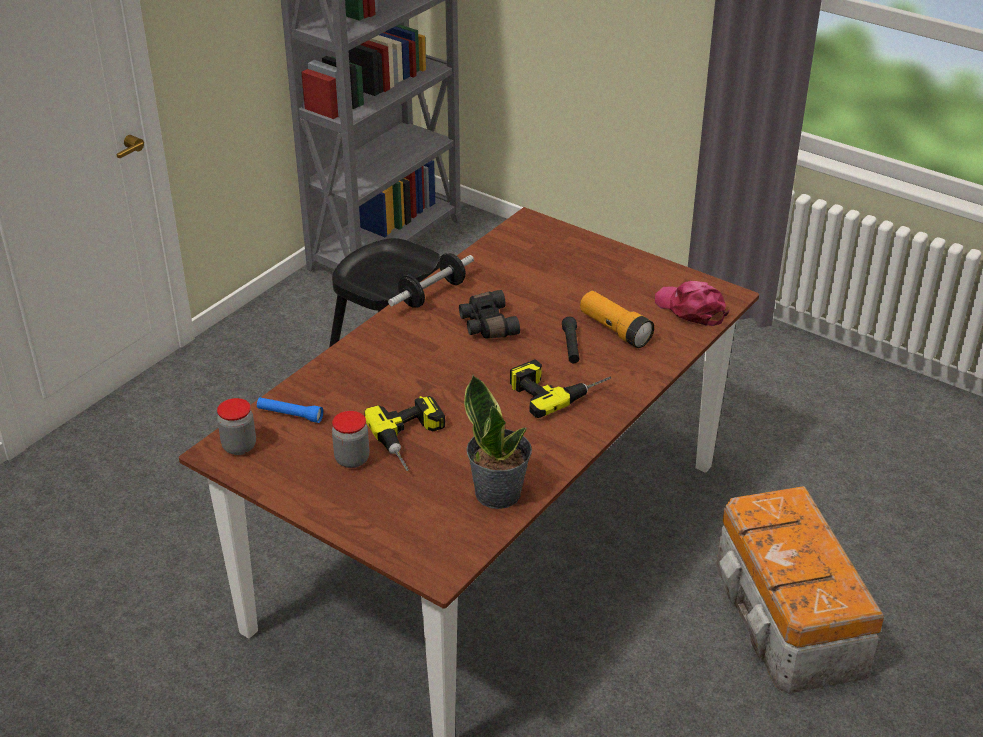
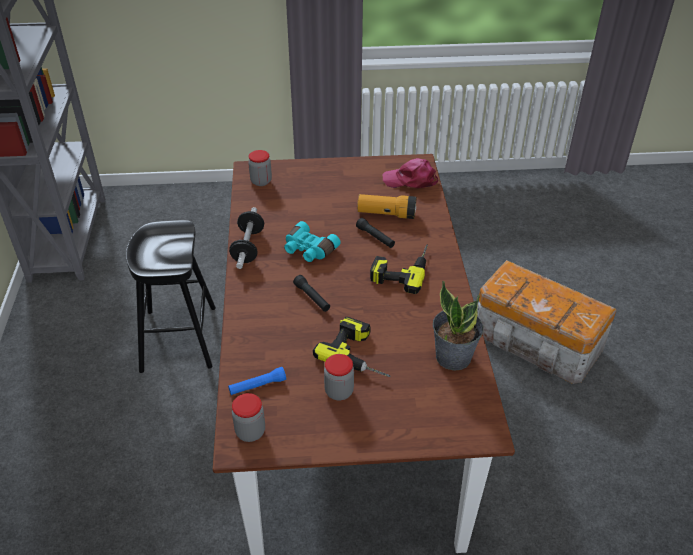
camera: 40 degrees left, 5 degrees up
black binoculars [459,290,520,339] -> turquoise binoculars [284,221,341,262]
none -> jar [248,150,272,186]
none -> black flashlight [293,275,330,312]

